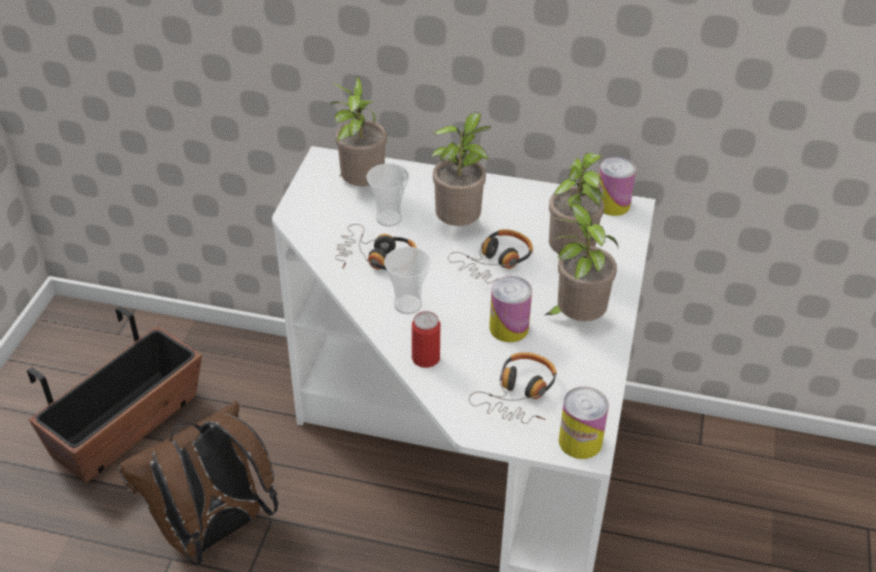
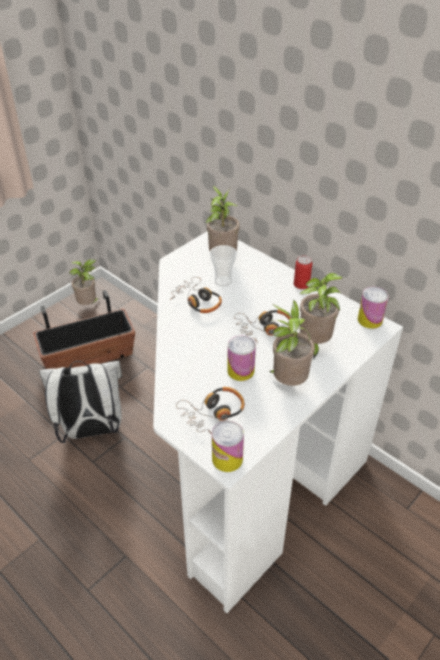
camera: 30 degrees right, 0 degrees up
brown backpack [118,401,278,565] -> white backpack [39,361,122,443]
cup [384,247,431,314] -> none
can [412,311,440,368] -> can moved to [294,255,312,289]
potted plant [432,112,492,226] -> potted plant moved to [69,259,100,305]

